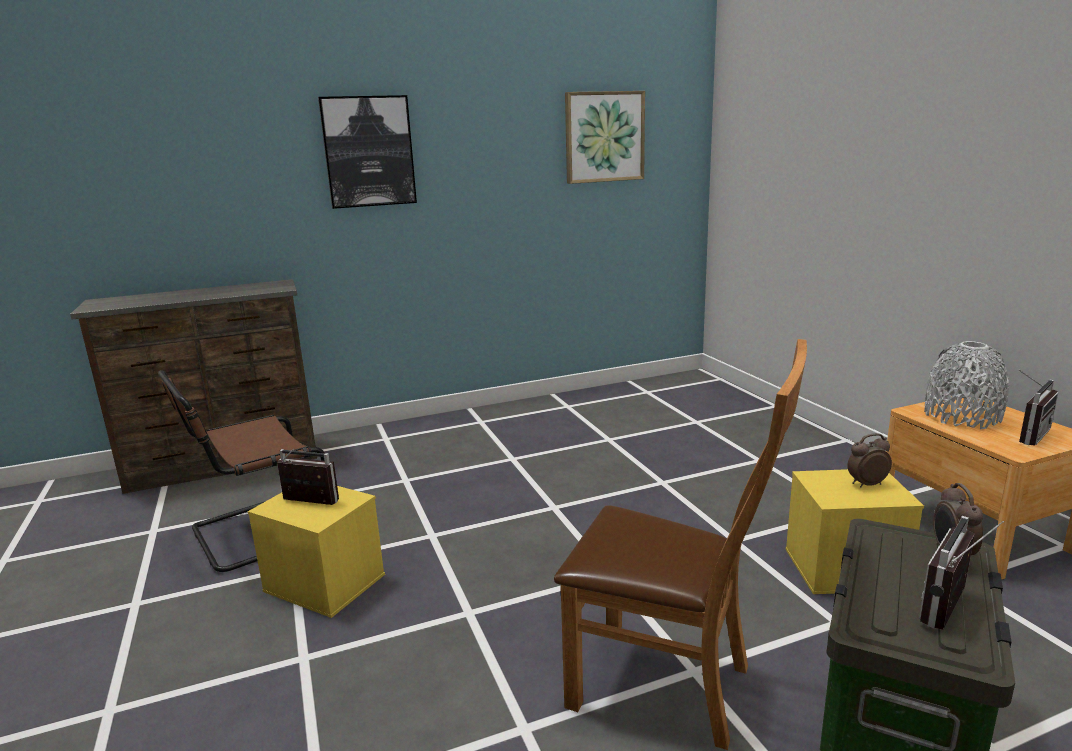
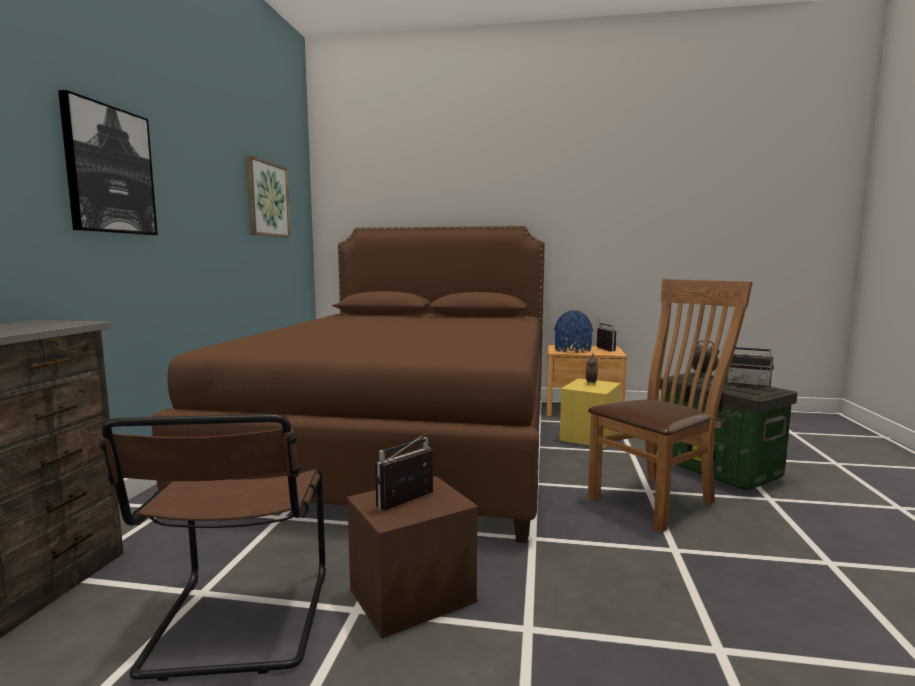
camera: 60 degrees left, 10 degrees down
yellow storage box [248,486,385,618] -> brown storage box [347,476,478,638]
radio [919,516,1004,630] -> radio turned 45 degrees counterclockwise [725,336,774,387]
grey vase [924,341,1009,429] -> blue vase [554,311,593,353]
none -> brown bed [152,226,545,543]

